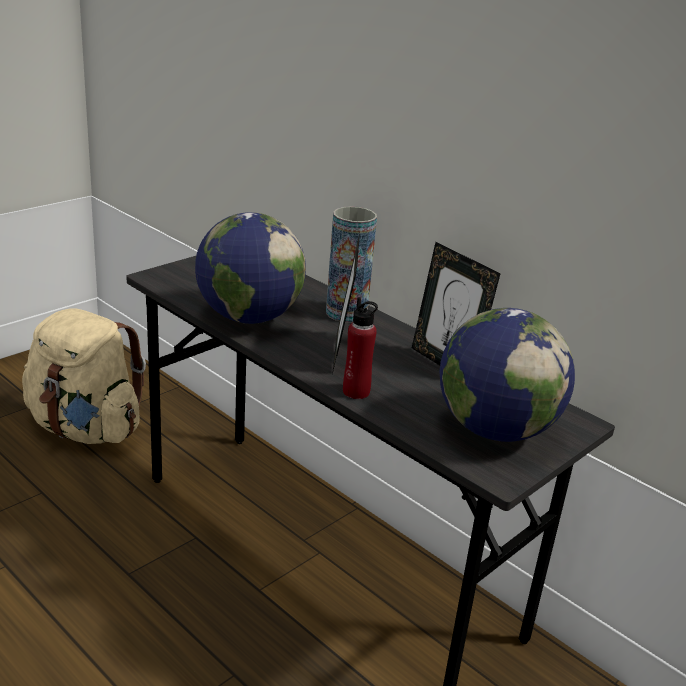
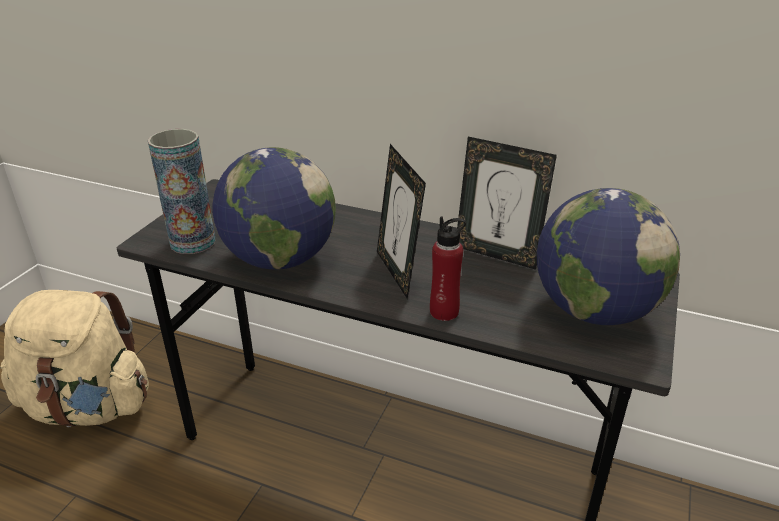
camera: 20 degrees left, 5 degrees up
vase [326,206,377,323] -> vase moved to [148,129,216,254]

